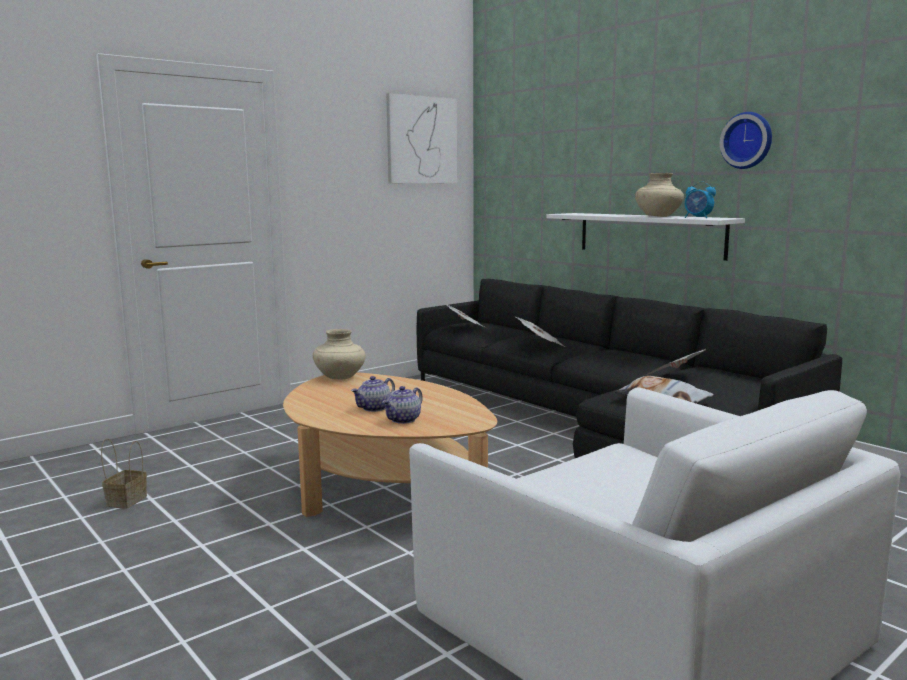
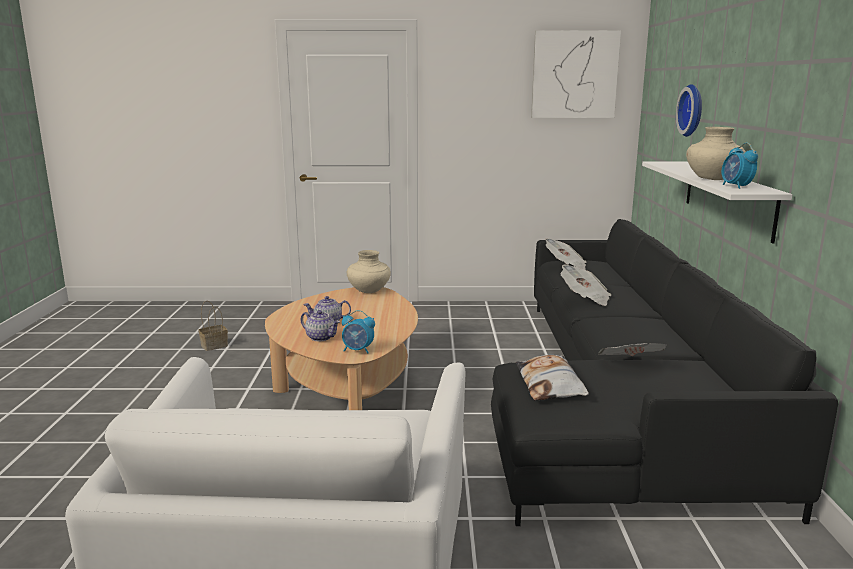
camera: 40 degrees right, 5 degrees up
teapot [382,386,423,424] -> teapot turned 135 degrees counterclockwise [300,310,340,341]
wall clock [720,112,772,169] -> wall clock moved to [676,84,702,137]
none -> alarm clock [342,310,375,353]

